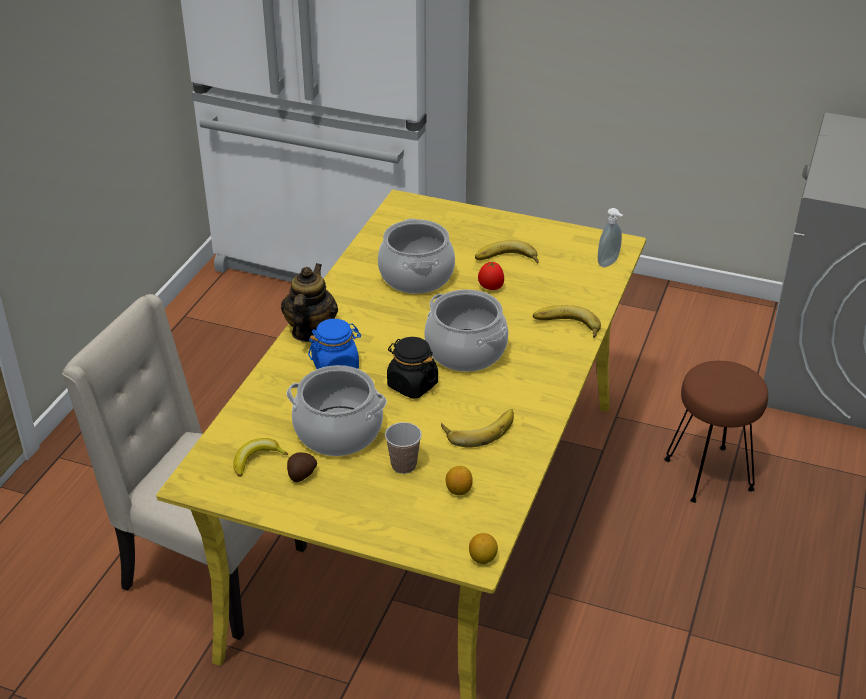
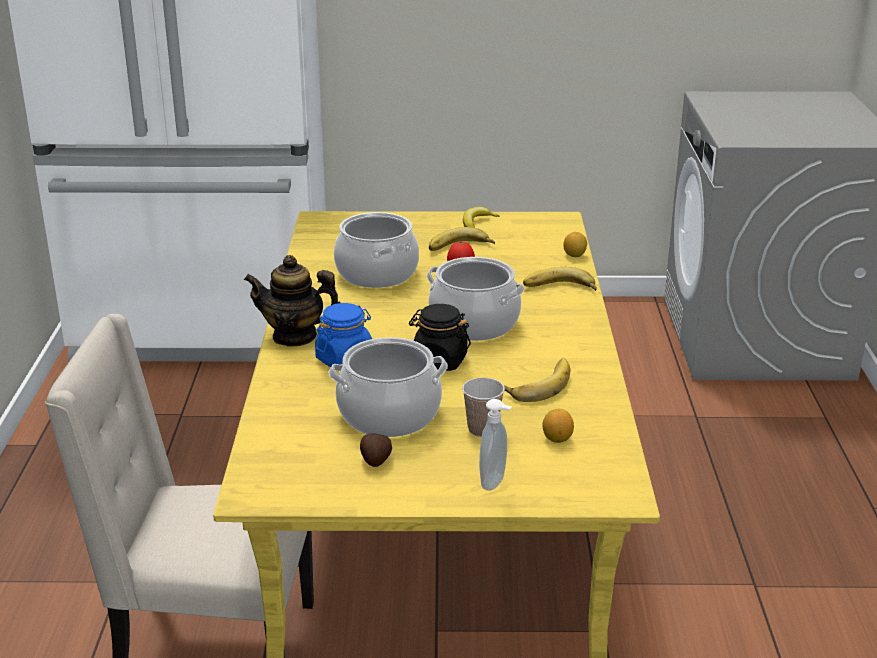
camera: 20 degrees left, 10 degrees down
banana [233,438,288,477] -> banana moved to [463,207,500,228]
teapot [281,263,338,342] -> teapot turned 75 degrees counterclockwise [244,255,340,346]
lemon [469,533,498,564] -> lemon moved to [564,232,587,257]
soap dispenser [598,208,623,267] -> soap dispenser moved to [479,399,511,491]
brown stool [664,361,768,503] -> none

